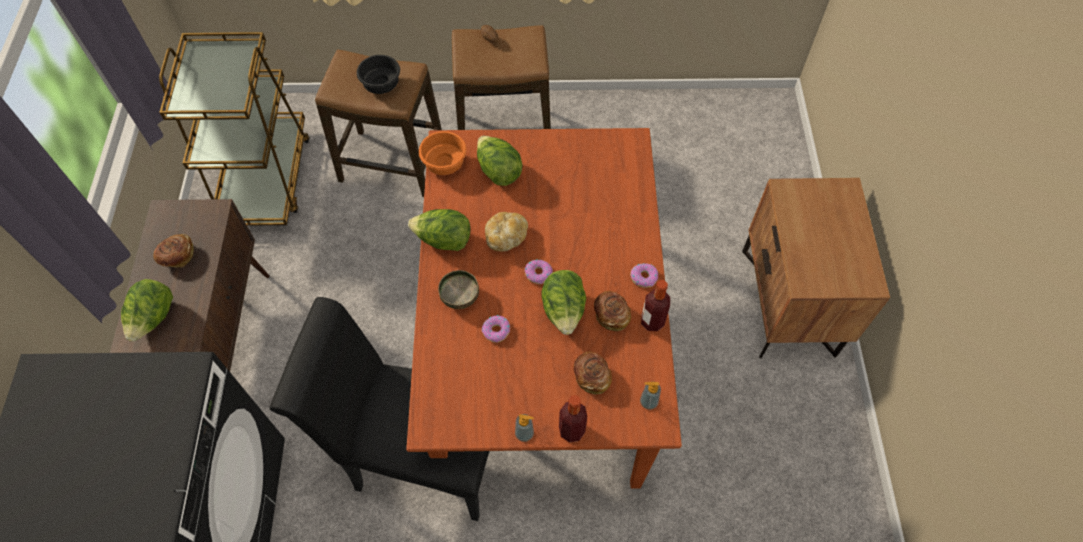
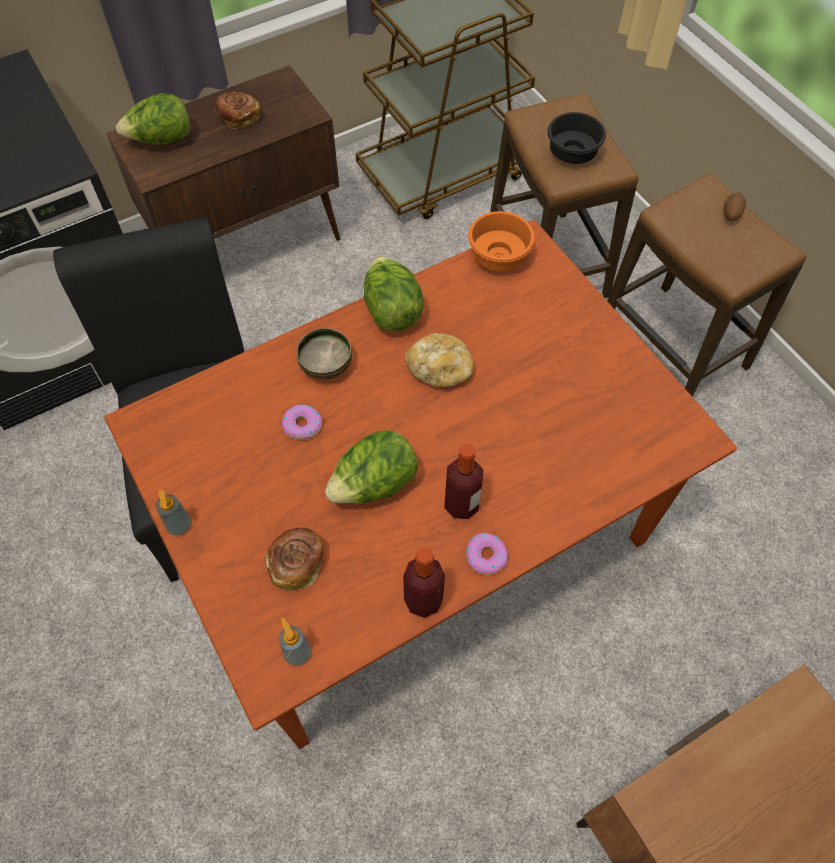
camera: 60 degrees right, 0 degrees up
lettuce [477,136,523,186] -> none
donut [525,259,553,284] -> none
bottle [559,395,587,443] -> bottle moved to [444,444,483,519]
bread [594,291,631,331] -> none

